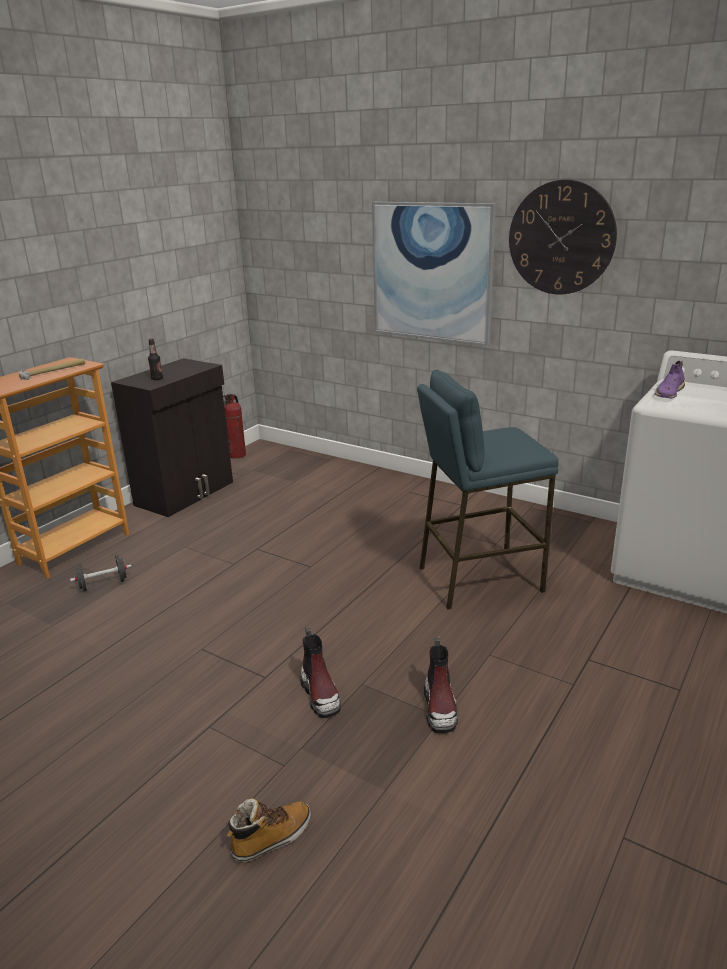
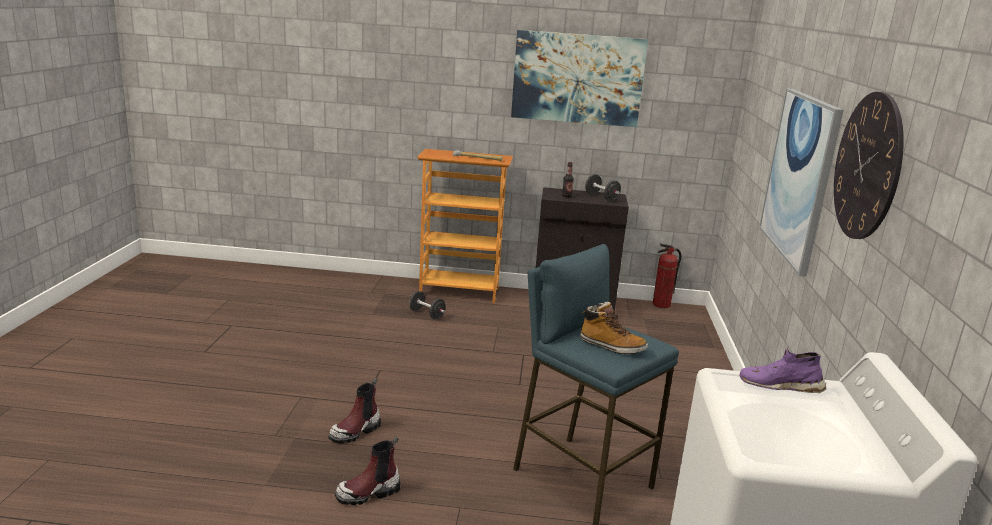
camera: 60 degrees right, 5 degrees down
boot [227,798,311,863] -> boot moved to [580,302,648,354]
none -> picture [511,30,648,127]
none -> black dumbbell [585,174,621,201]

